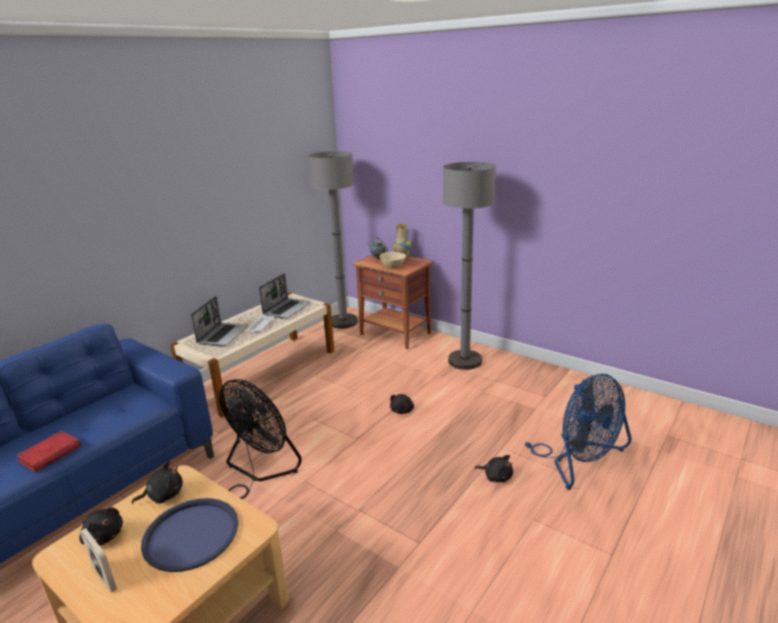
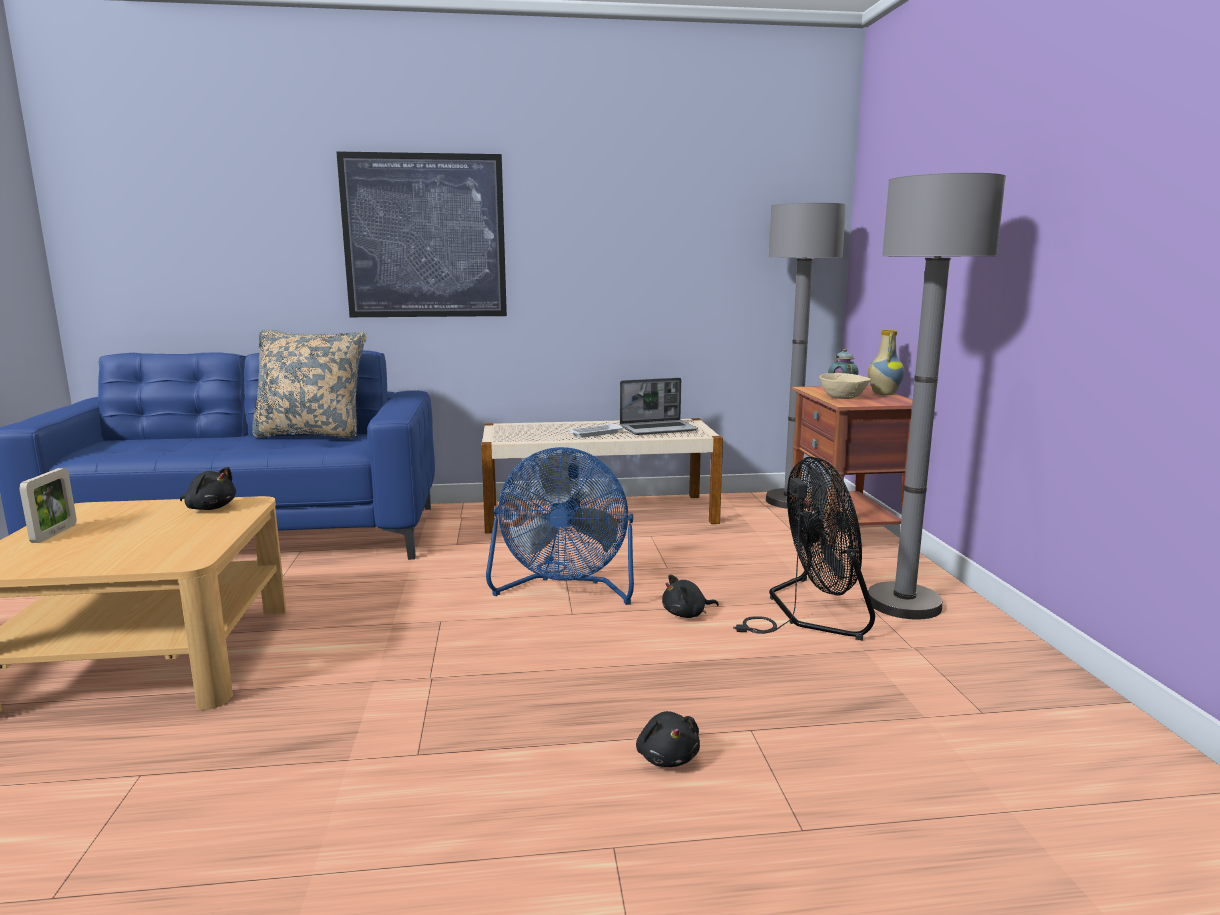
camera: 45 degrees right, 10 degrees down
red book [16,431,81,472] -> none
black plush toy [79,507,123,546] -> none
blue tray [141,498,239,572] -> none
laptop [191,296,248,346] -> none
black fan [219,379,302,499] -> black fan moved to [733,457,875,641]
blue fan [525,374,631,490] -> blue fan moved to [486,447,634,605]
none -> grey pillow [252,329,367,439]
none -> picture [336,151,507,317]

